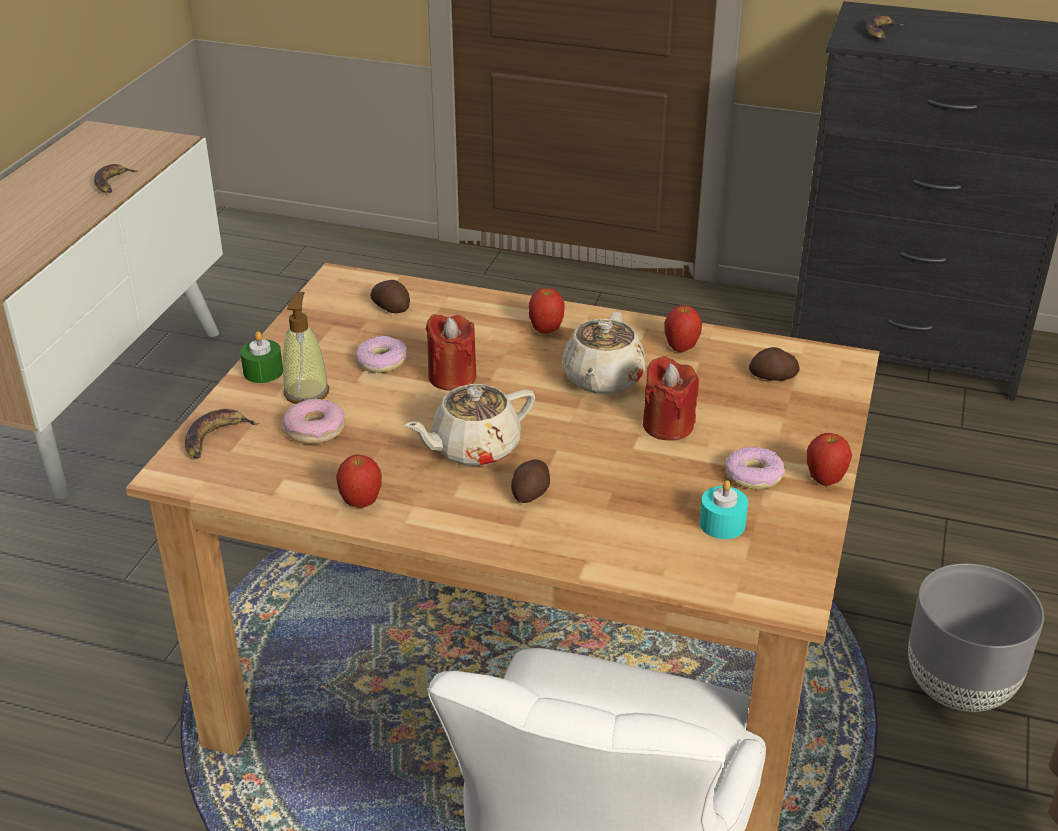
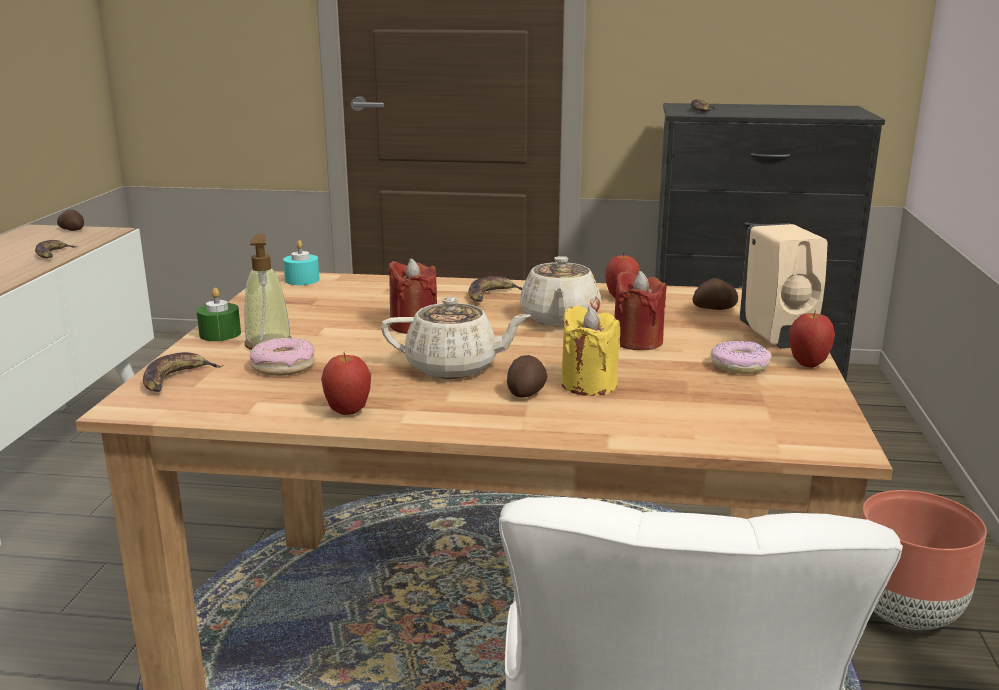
camera: 10 degrees left, 15 degrees down
donut [355,336,407,373] -> none
potato [371,280,410,313] -> potato moved to [57,209,84,231]
beige teapot [405,384,535,466] -> beige teapot turned 135 degrees counterclockwise [381,297,531,379]
apple [528,288,565,334] -> banana [468,276,522,302]
turquoise candle [699,480,748,539] -> turquoise candle moved to [283,240,319,285]
grey planter [908,563,1044,712] -> brown planter [862,490,987,630]
none -> yellow candle [561,306,620,396]
none -> beige soap dispenser [740,223,828,348]

